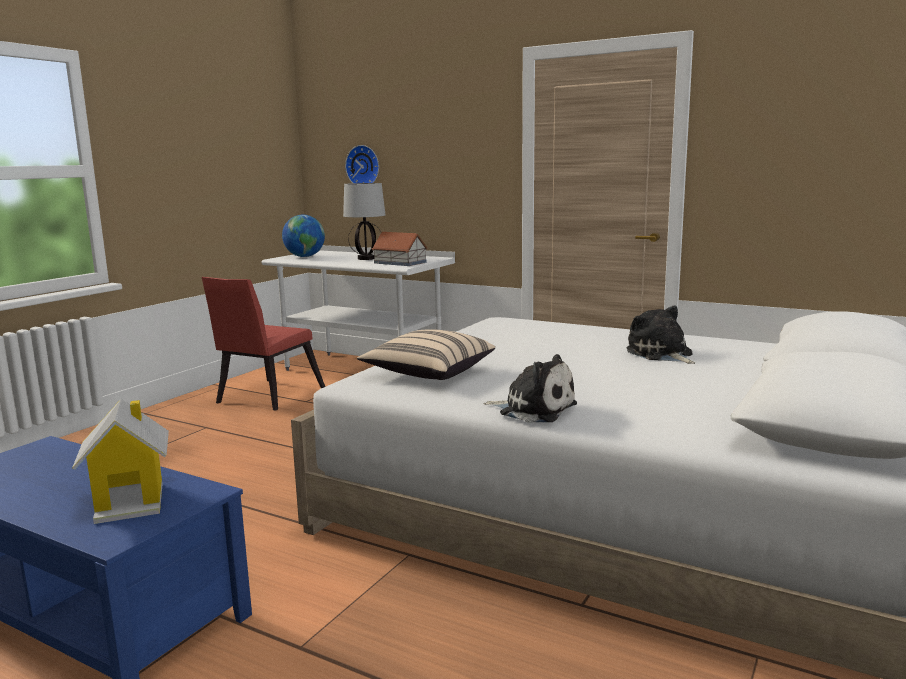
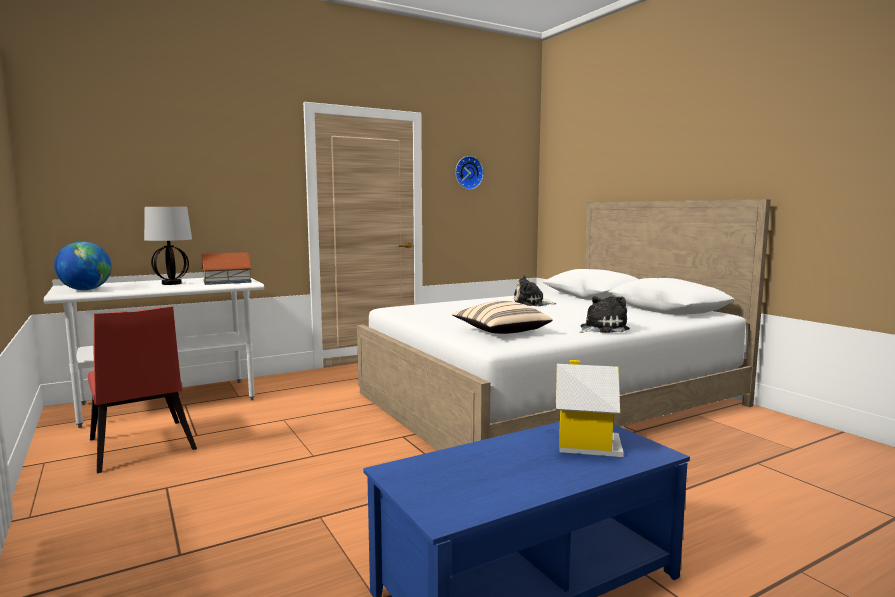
camera: 60 degrees left, 5 degrees down
wall clock [345,145,379,183] -> wall clock moved to [455,156,483,190]

